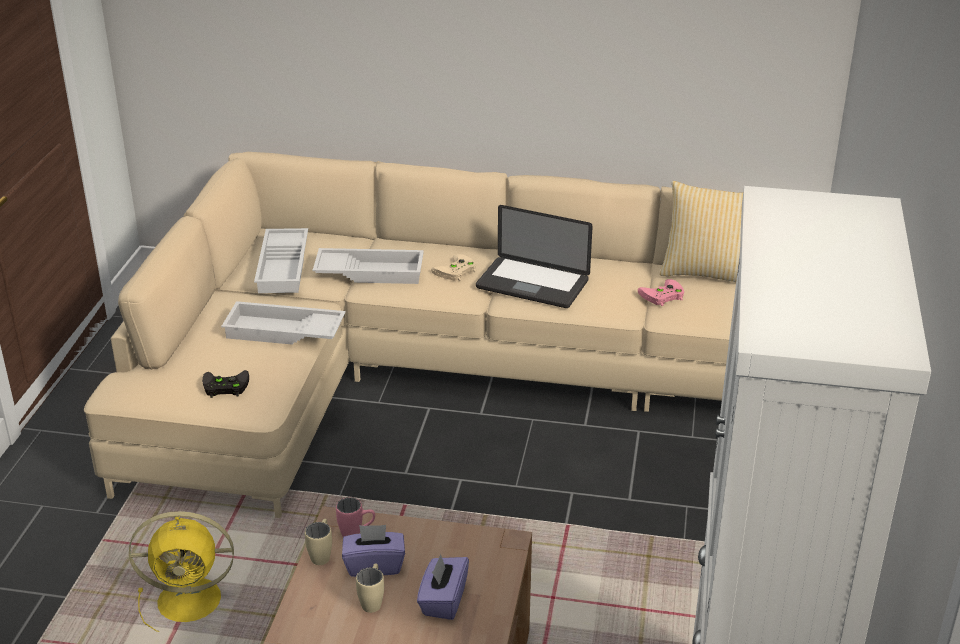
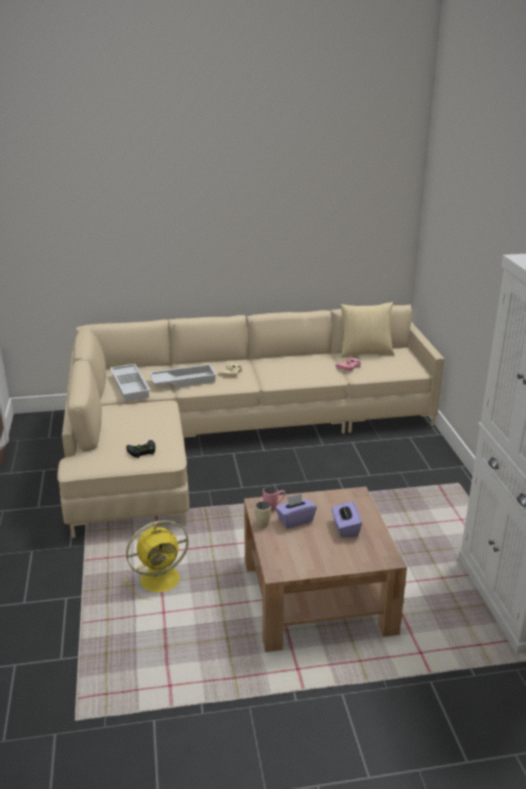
camera: 20 degrees left, 5 degrees down
white tray [221,301,345,345] -> none
beige mug [356,564,384,613] -> none
laptop [476,205,593,308] -> none

